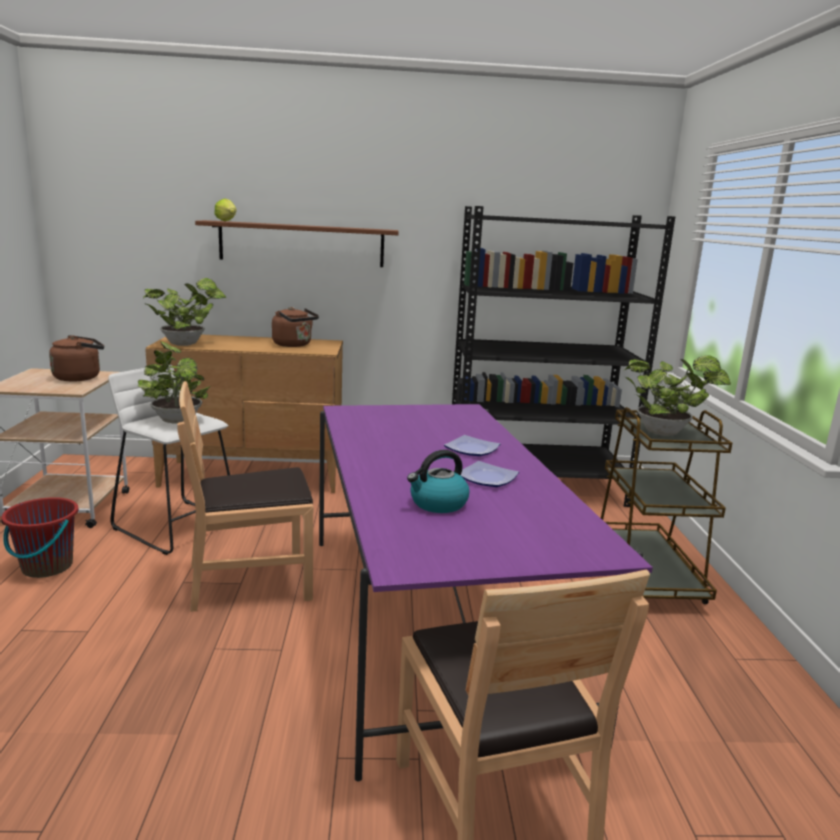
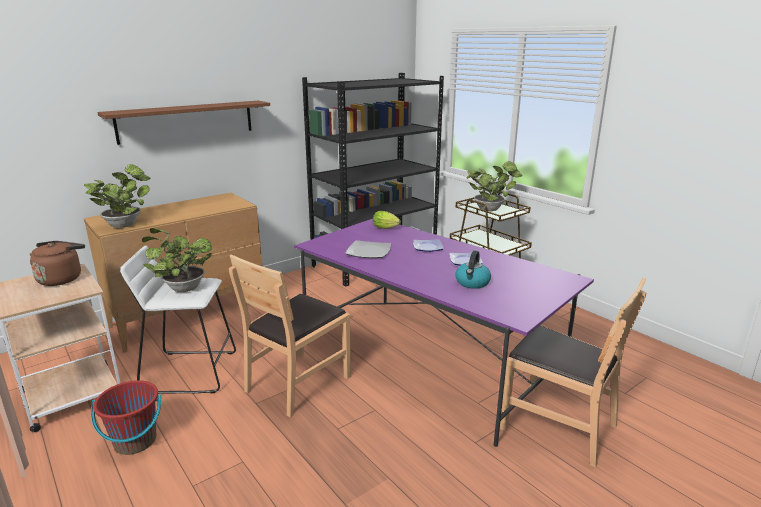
camera: 35 degrees left, 5 degrees up
lettuce [214,198,237,221] -> lettuce moved to [373,211,401,229]
brown kettle [272,307,319,347] -> none
none -> plate [345,240,391,258]

